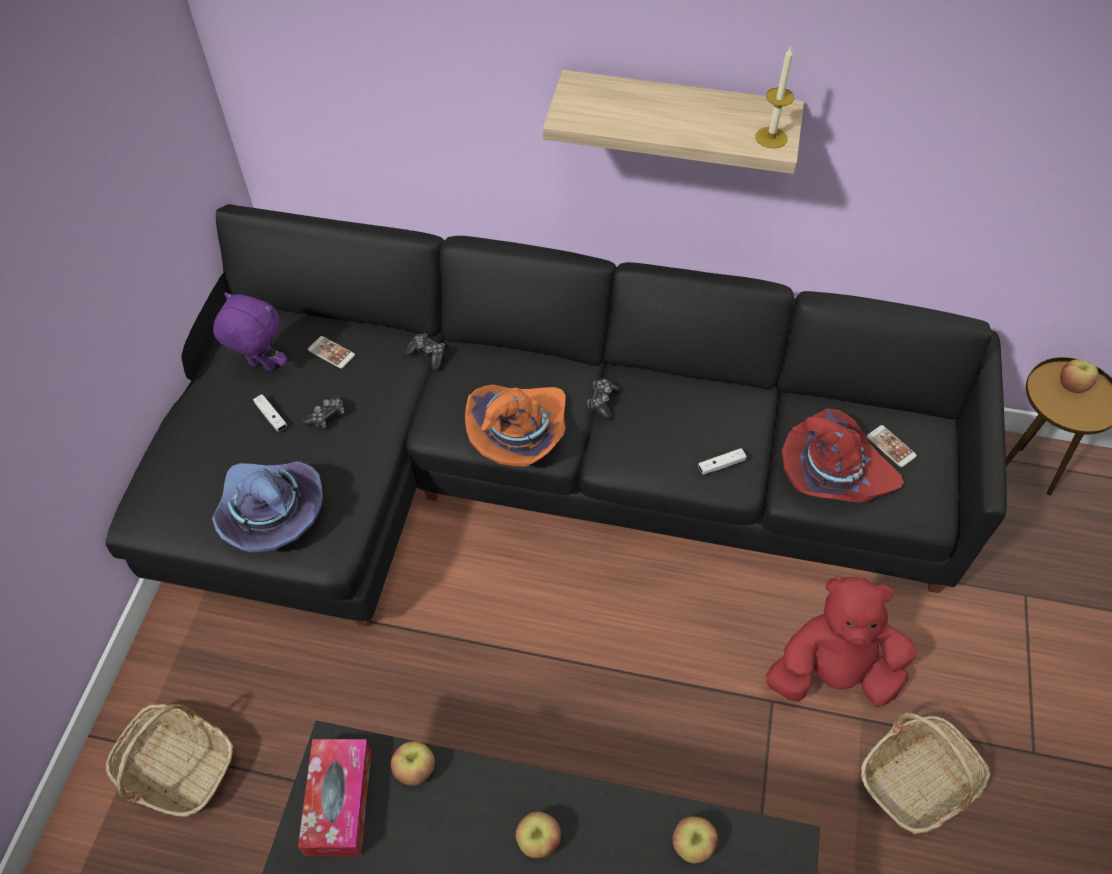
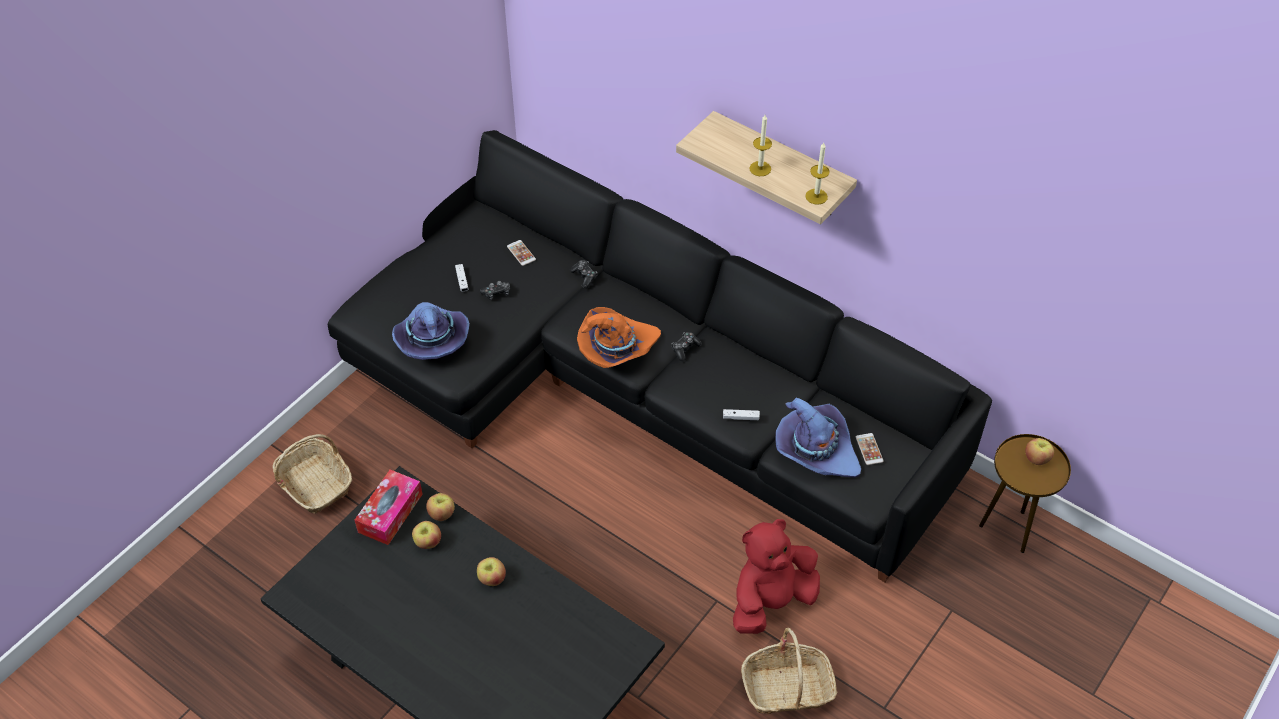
camera: 25 degrees right, 5 degrees down
purple plush toy [213,292,287,372] -> none
apple [672,816,718,864] -> apple moved to [412,521,441,549]
red plush toy [766,577,916,707] -> red plush toy turned 60 degrees counterclockwise [733,519,820,634]
red hat [781,408,904,503] -> purple hat [775,398,861,478]
none -> candle [749,115,772,176]

